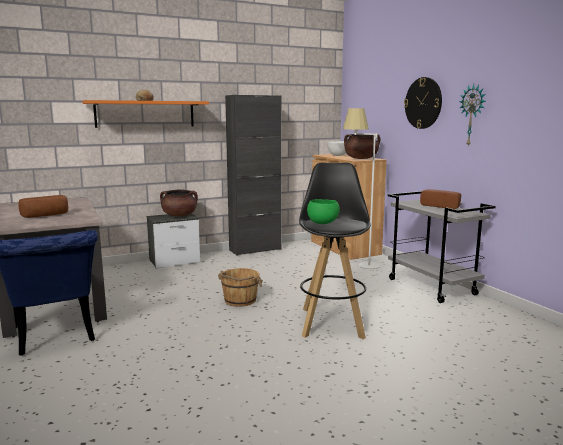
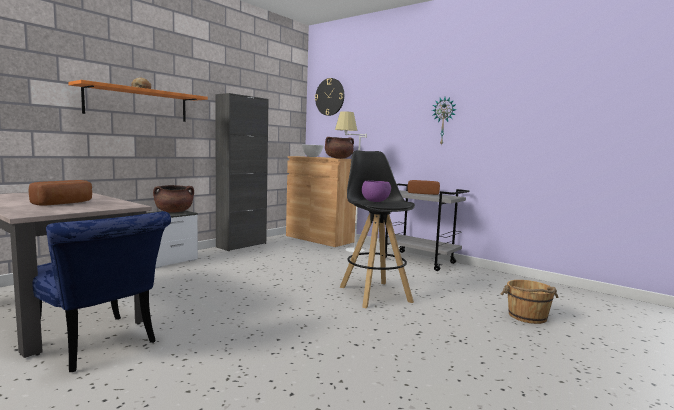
camera: 25 degrees left, 5 degrees down
brown bucket [218,268,263,307] -> brown bucket moved to [501,280,558,324]
green bowl [307,199,340,224] -> purple bowl [362,181,391,202]
wall clock [404,77,442,129] -> wall clock moved to [315,78,344,116]

